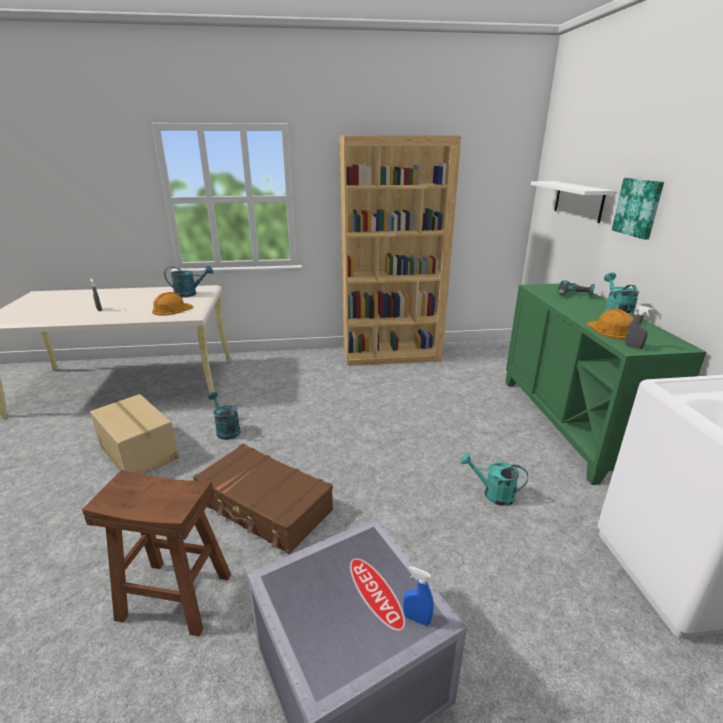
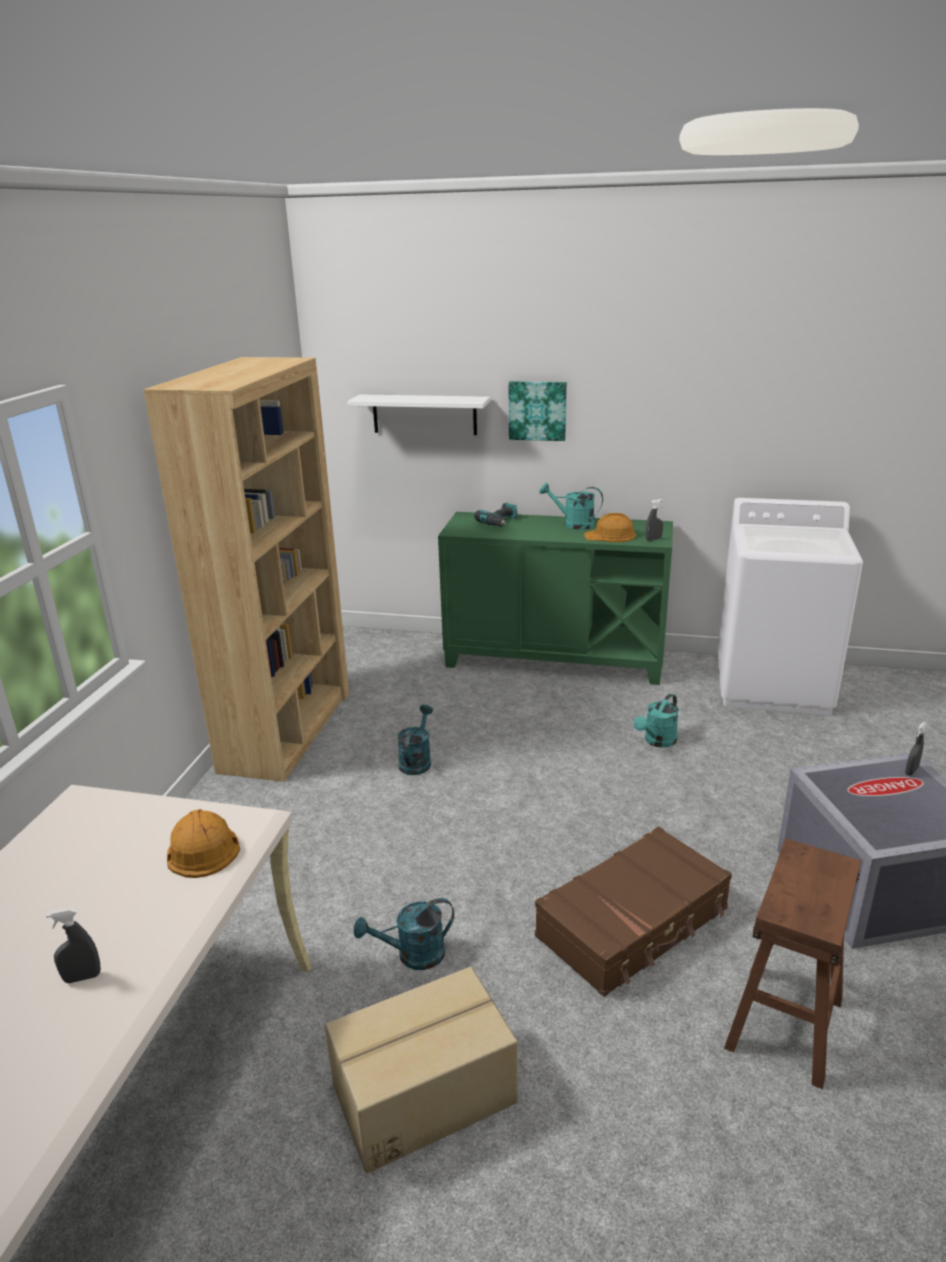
camera: 70 degrees left, 0 degrees up
turquoise watering can [164,265,213,298] -> turquoise watering can moved to [397,705,433,775]
blue spray bottle [403,566,434,626] -> grey spray bottle [905,722,927,776]

